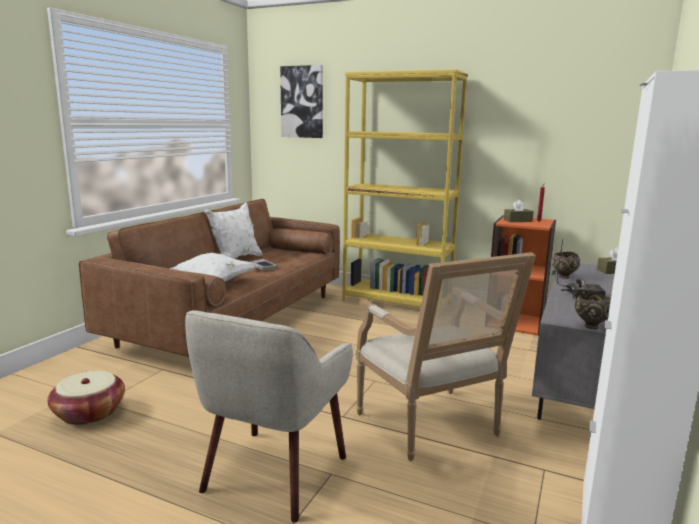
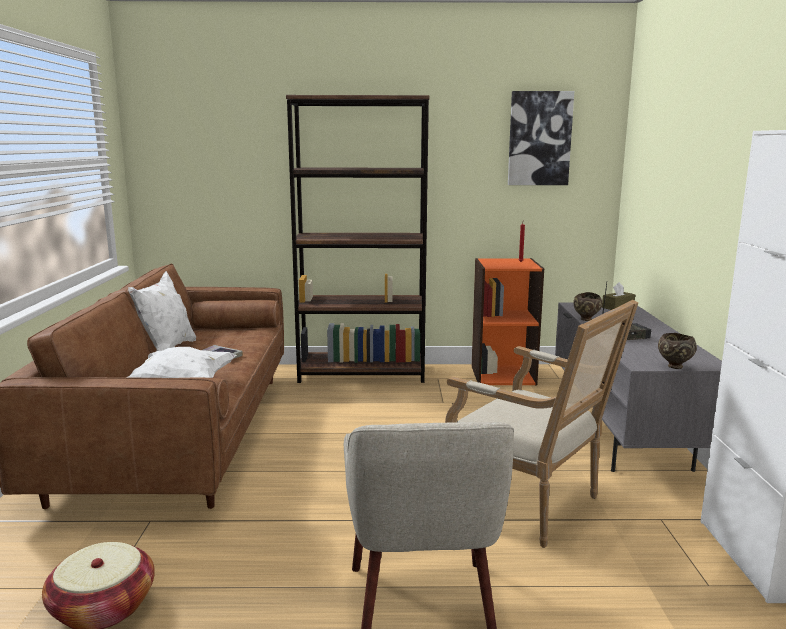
camera: 25 degrees left, 0 degrees up
picture [280,65,323,138] -> picture moved to [508,91,574,185]
yellow bookcase [342,69,468,307] -> brown bookcase [286,95,430,383]
brown tissue box [504,200,534,222] -> none

